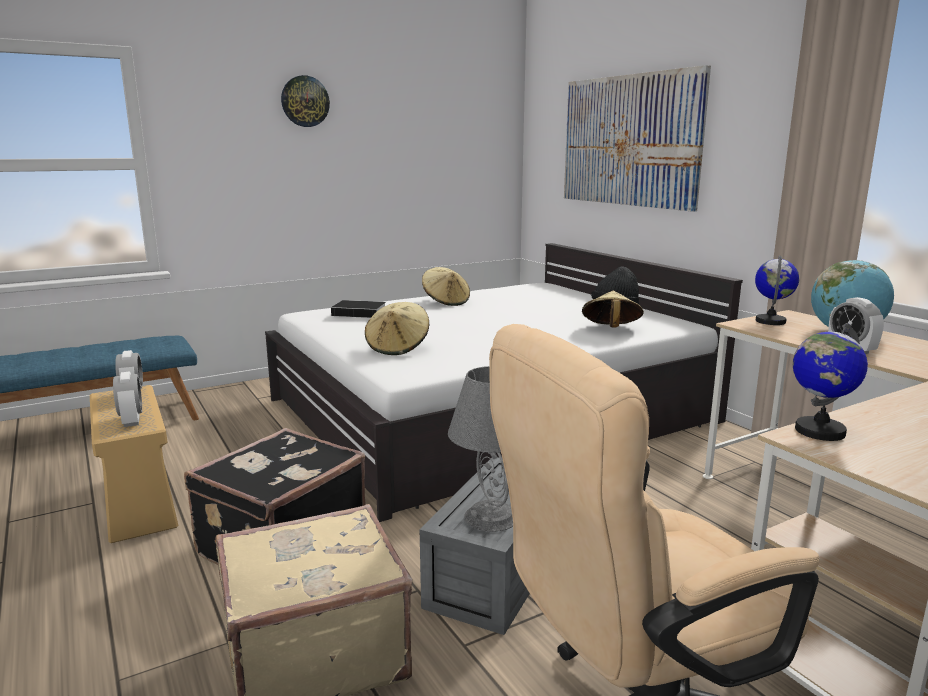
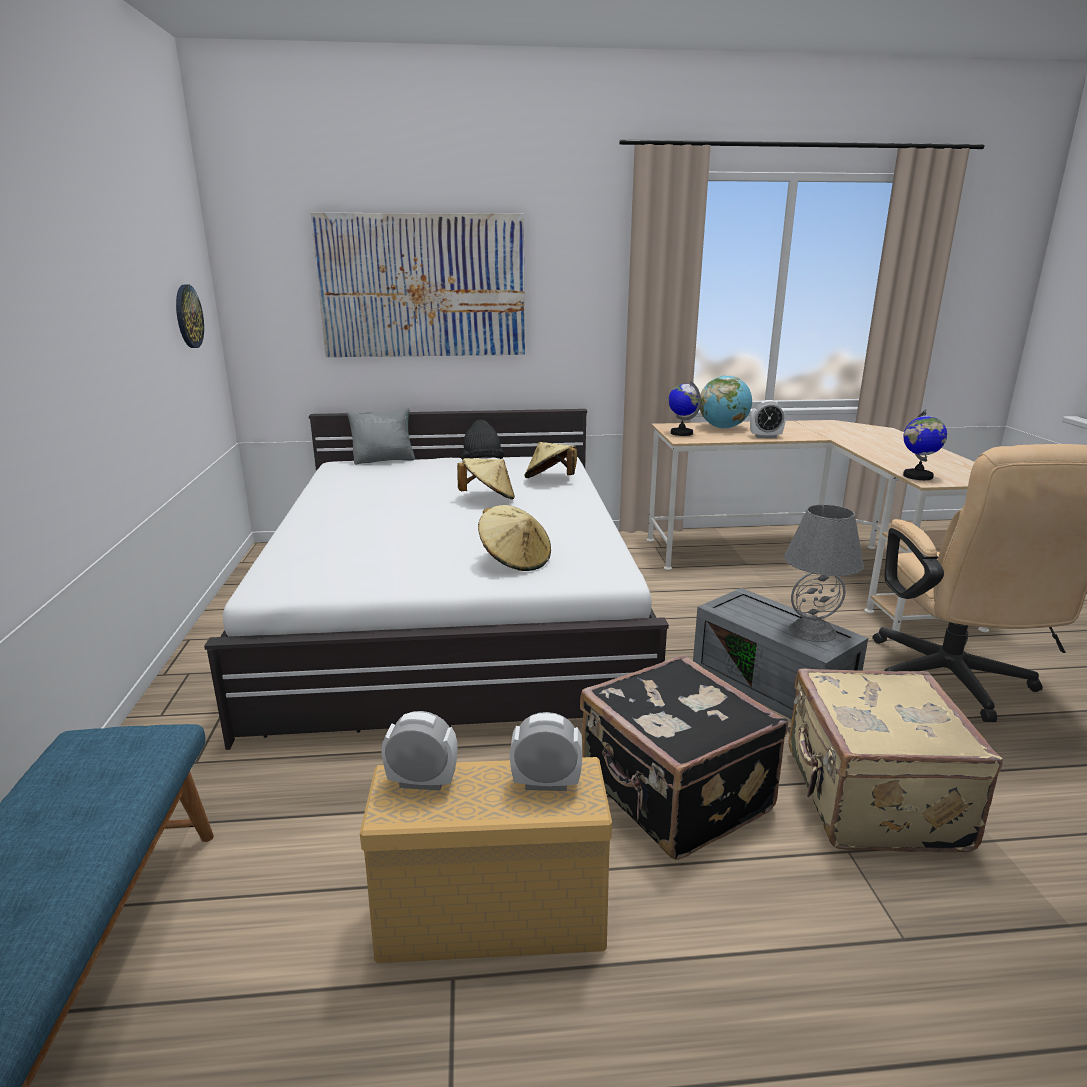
camera: 65 degrees left, 5 degrees up
wall clock [281,75,330,127] -> wall clock moved to [176,285,204,348]
book [331,300,386,318] -> none
beige hat [422,267,470,306] -> beige hat moved to [457,458,515,500]
none -> grey pillow [347,407,415,465]

